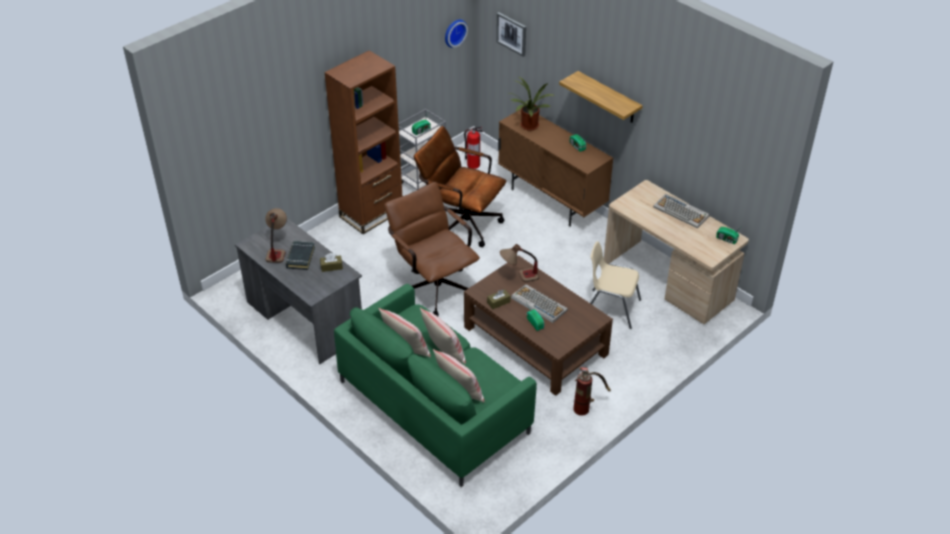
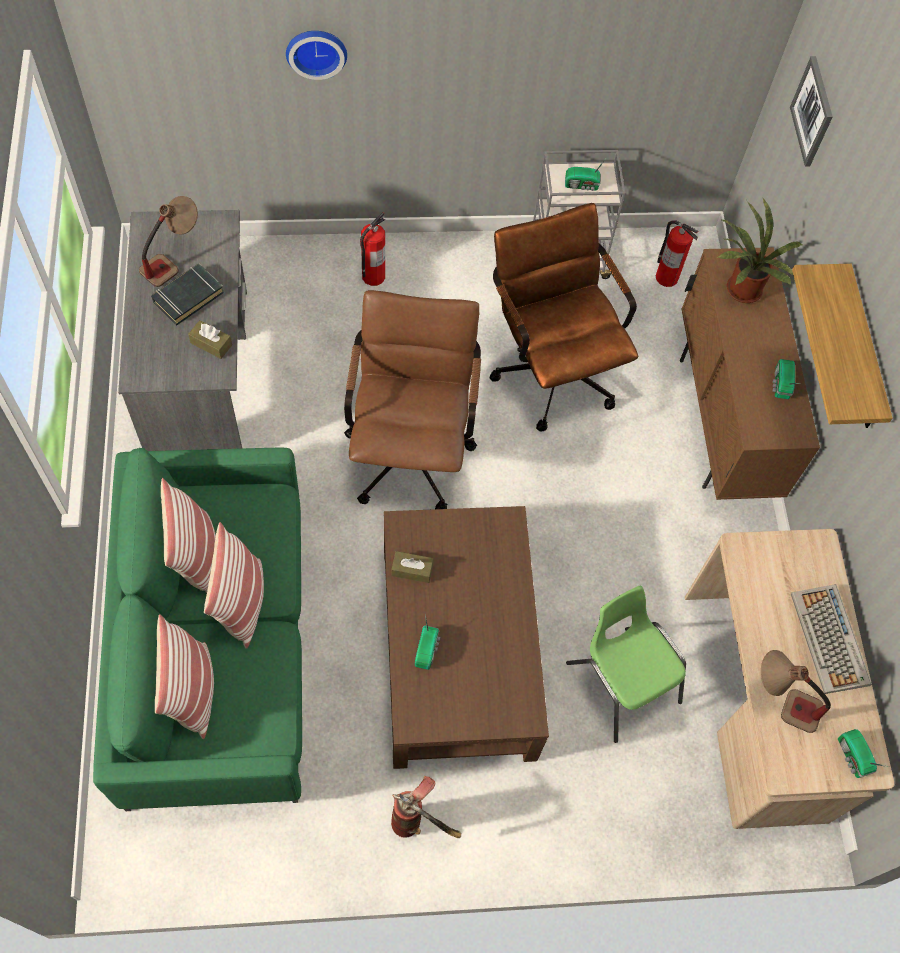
camera: 35 degrees right, 20 degrees up
brown bookcase [324,50,402,234] -> none
wall clock [445,20,468,48] -> wall clock moved to [286,31,347,80]
table lamp [500,244,539,282] -> table lamp moved to [761,650,831,733]
keyboard [511,284,568,323] -> none
beige chair [590,241,641,329] -> green chair [566,586,686,743]
none -> fire extinguisher [360,212,385,286]

